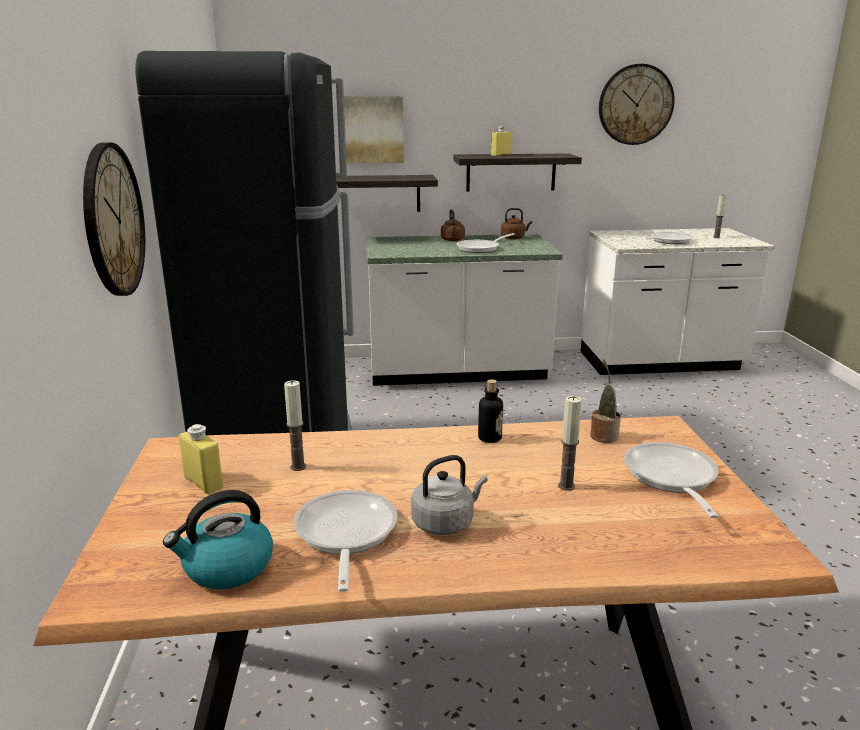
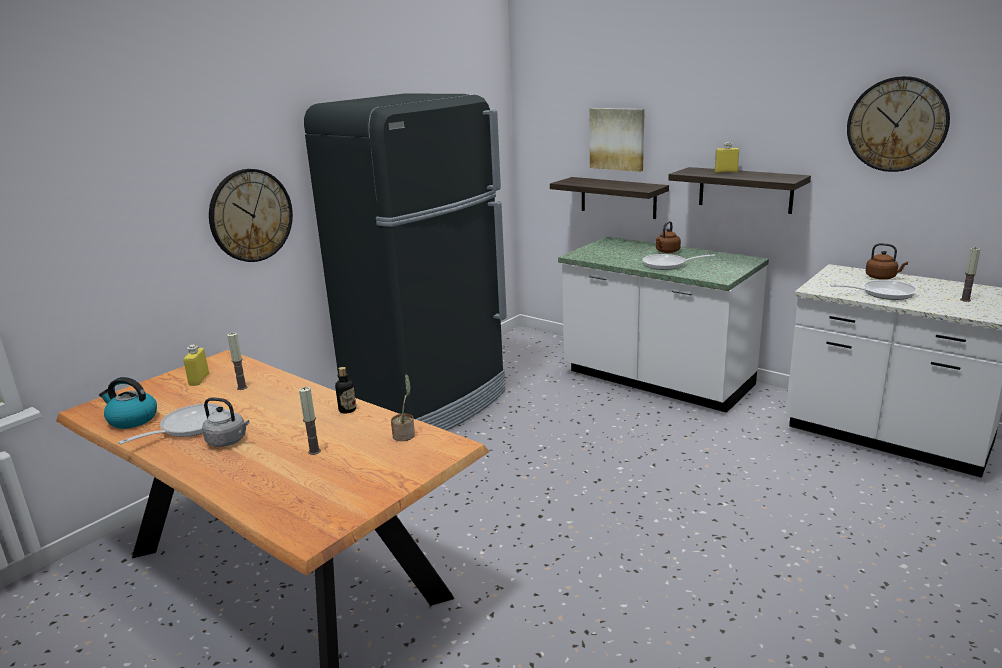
camera: 45 degrees right, 0 degrees up
brown kettle [501,208,532,239] -> brown kettle moved to [866,243,908,280]
frying pan [624,442,719,518] -> none

